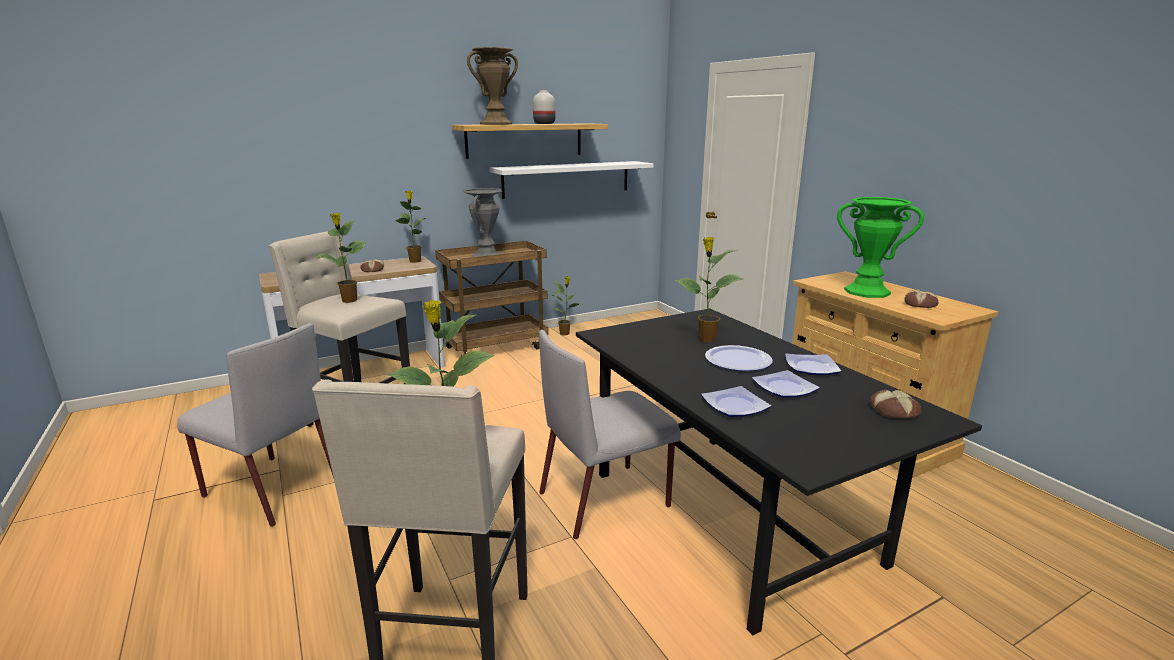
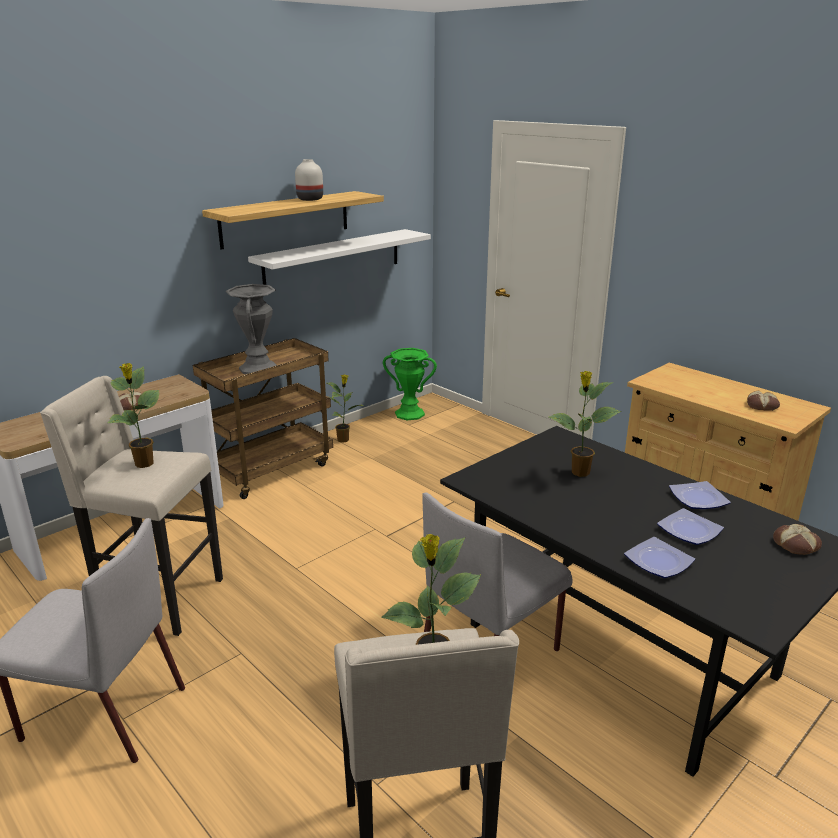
camera: 15 degrees left, 5 degrees up
potted plant [396,191,427,263] -> none
brown vase [467,47,518,125] -> none
plate [705,345,773,371] -> none
green vase [837,197,924,298] -> green vase moved to [383,348,437,420]

